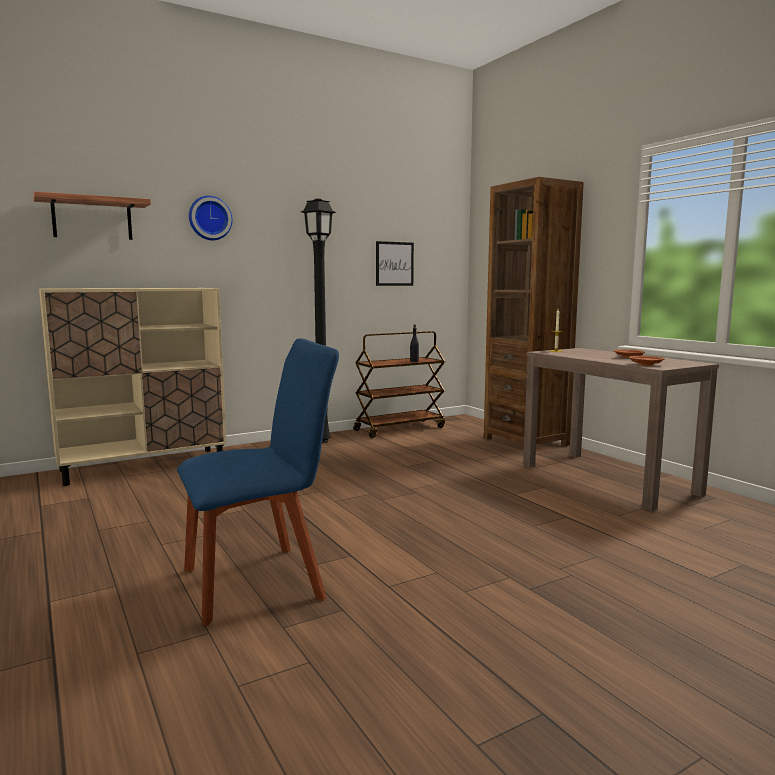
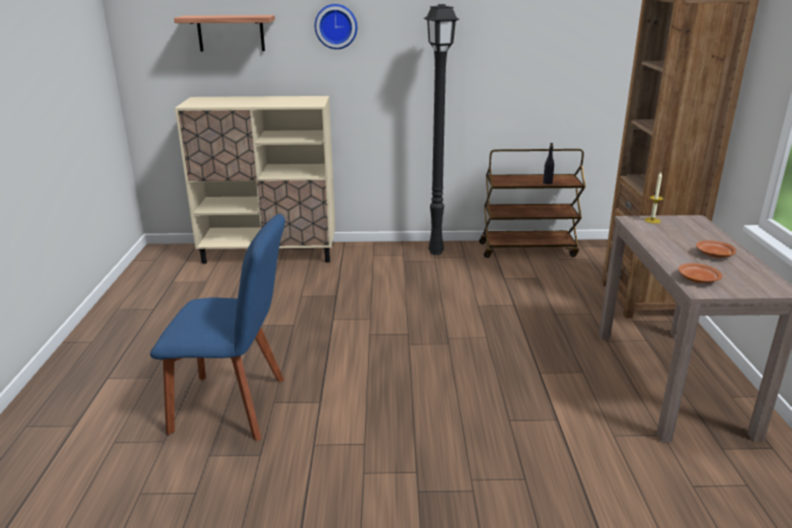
camera: 30 degrees right, 15 degrees up
picture [376,241,414,286] -> none

